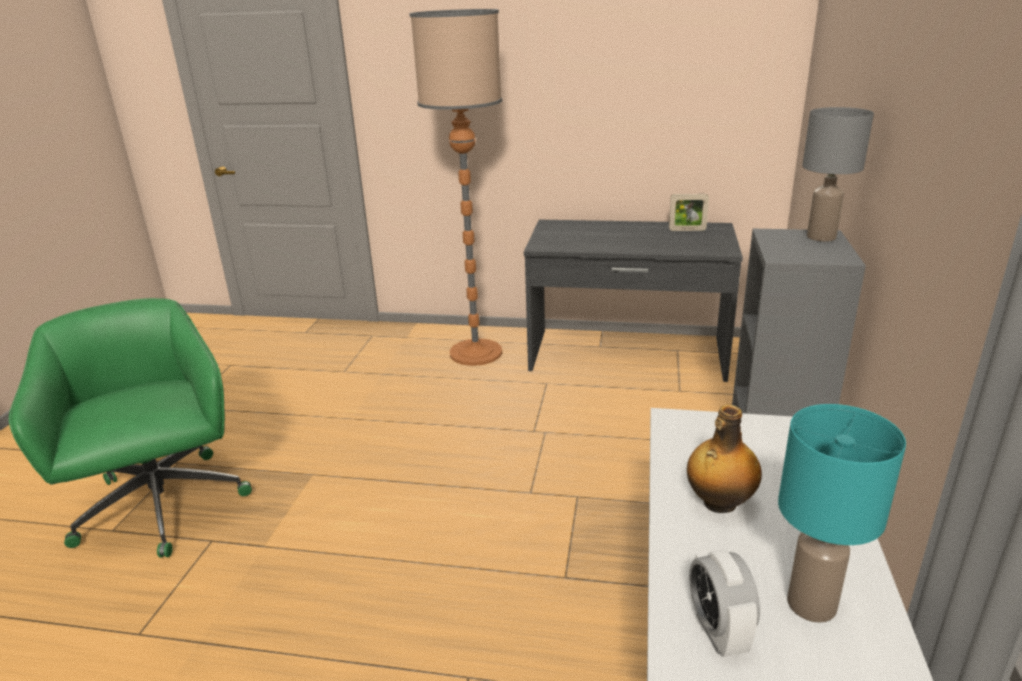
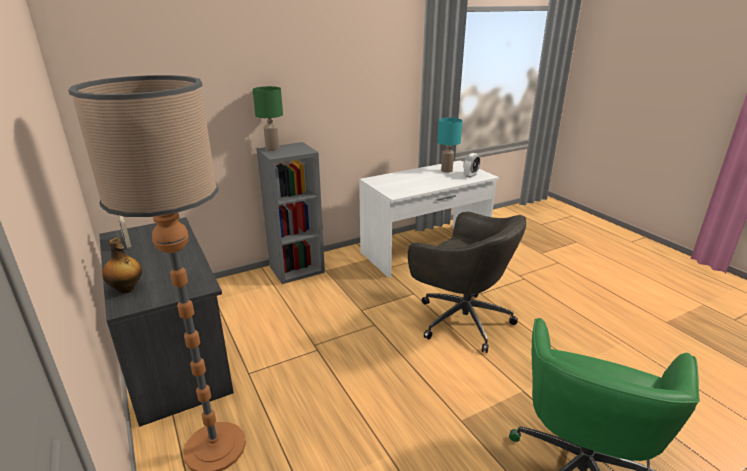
camera: 130 degrees left, 0 degrees up
bottle [687,404,762,513] -> bottle moved to [102,238,142,294]
grey table lamp [802,107,874,242] -> green table lamp [253,86,283,151]
none -> grey office chair [408,212,526,353]

